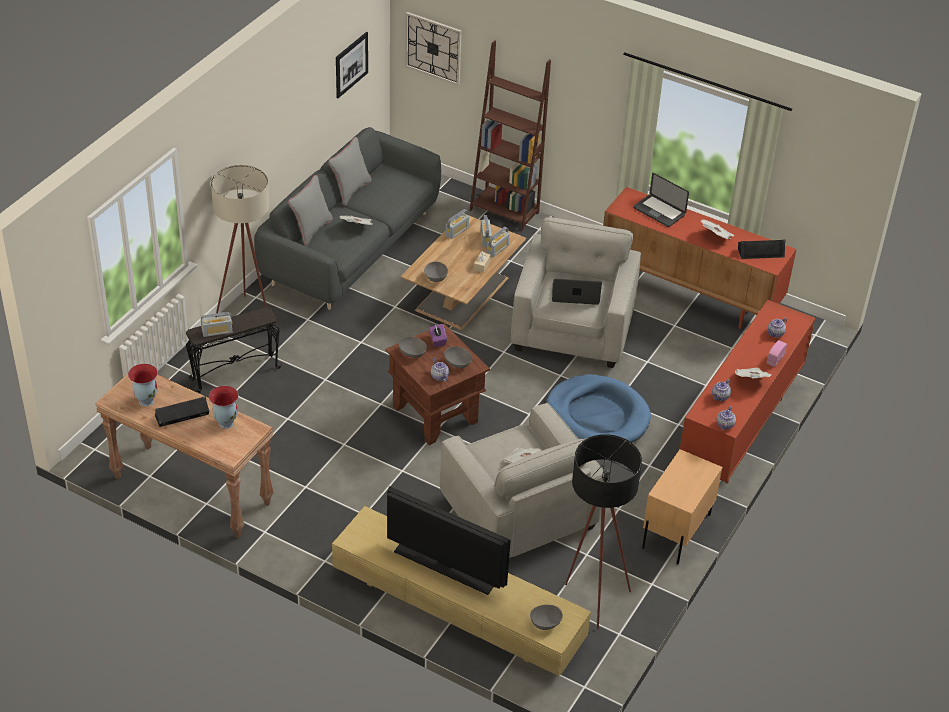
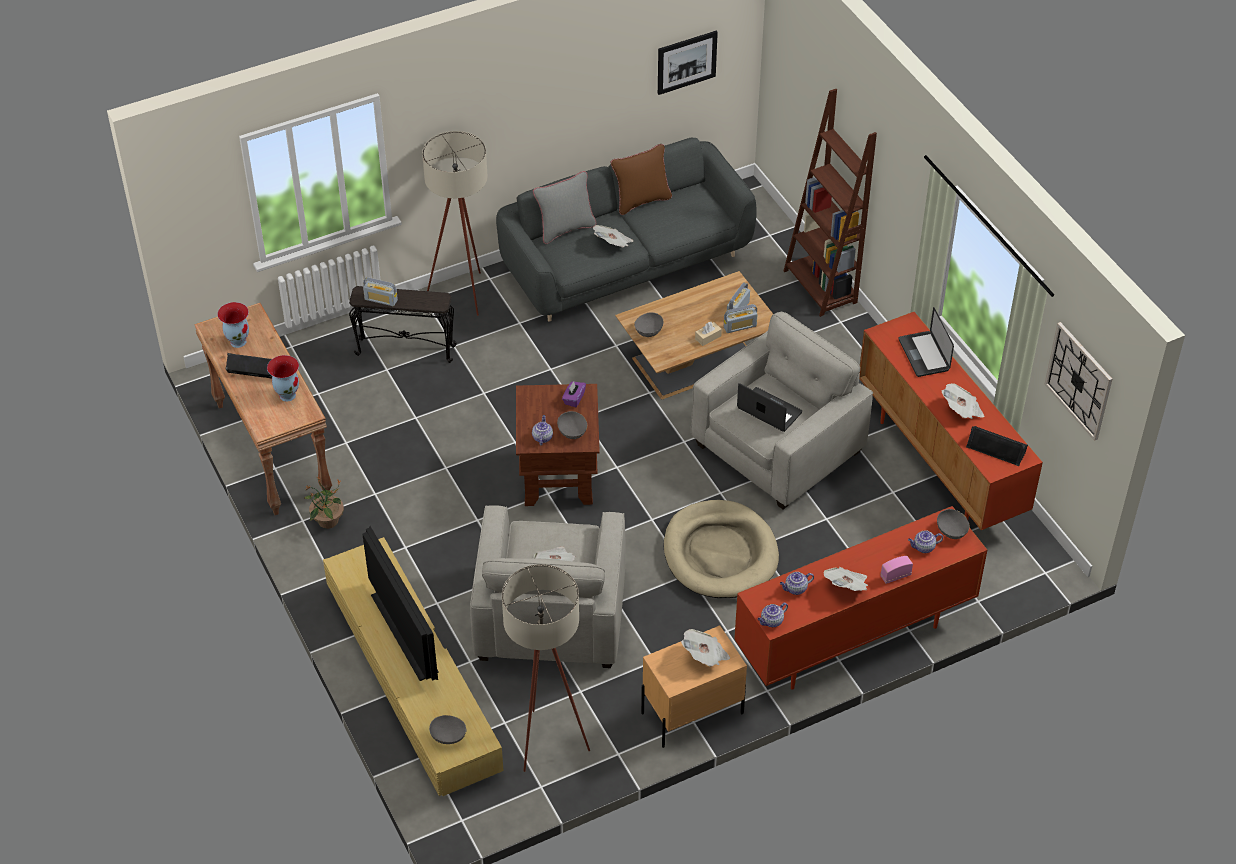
camera: 35 degrees right, 5 degrees up
grey pillow [328,137,371,205] -> brown pillow [611,144,672,215]
grey bowl [399,336,427,358] -> grey bowl moved to [937,509,970,539]
wall clock [405,12,462,86] -> wall clock moved to [1045,322,1112,441]
radio [445,209,469,239] -> none
blue dog bed [546,375,651,443] -> beige dog bed [664,500,779,598]
black floor lamp [565,434,642,630] -> beige floor lamp [502,564,590,772]
none -> potted plant [304,477,344,529]
none -> newspaper [681,629,730,667]

